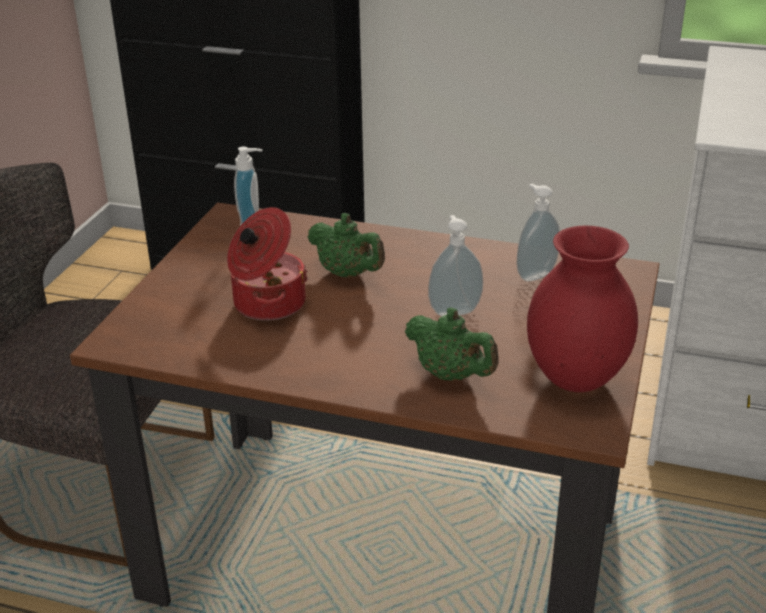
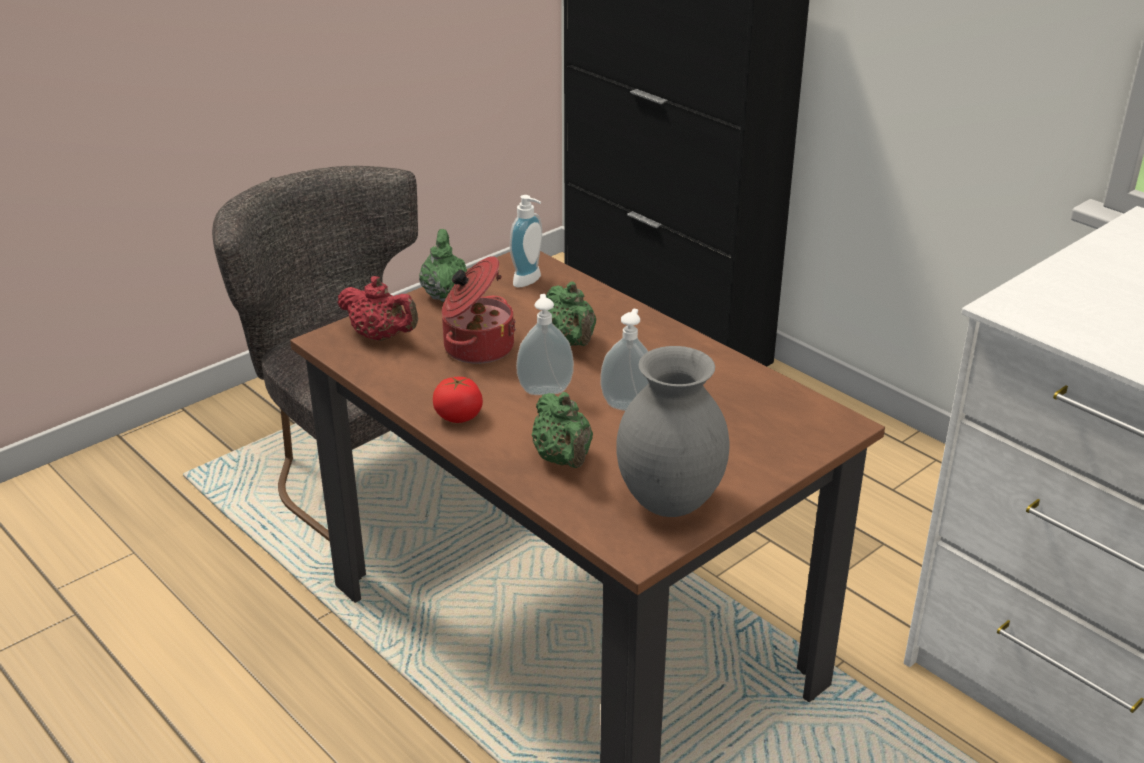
camera: 30 degrees right, 0 degrees up
soap dispenser [517,184,560,281] -> soap dispenser moved to [516,294,574,395]
red vase [527,226,638,392] -> grey vase [616,346,730,517]
none -> red teapot [337,276,418,341]
none -> green teapot [419,229,467,302]
none -> tomato [433,377,483,423]

